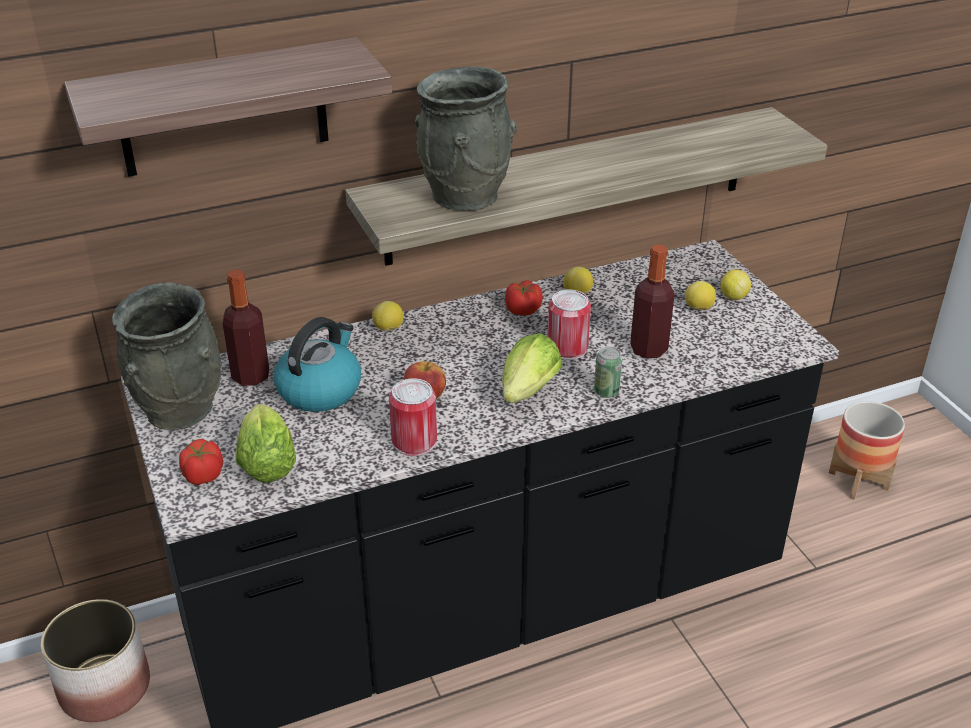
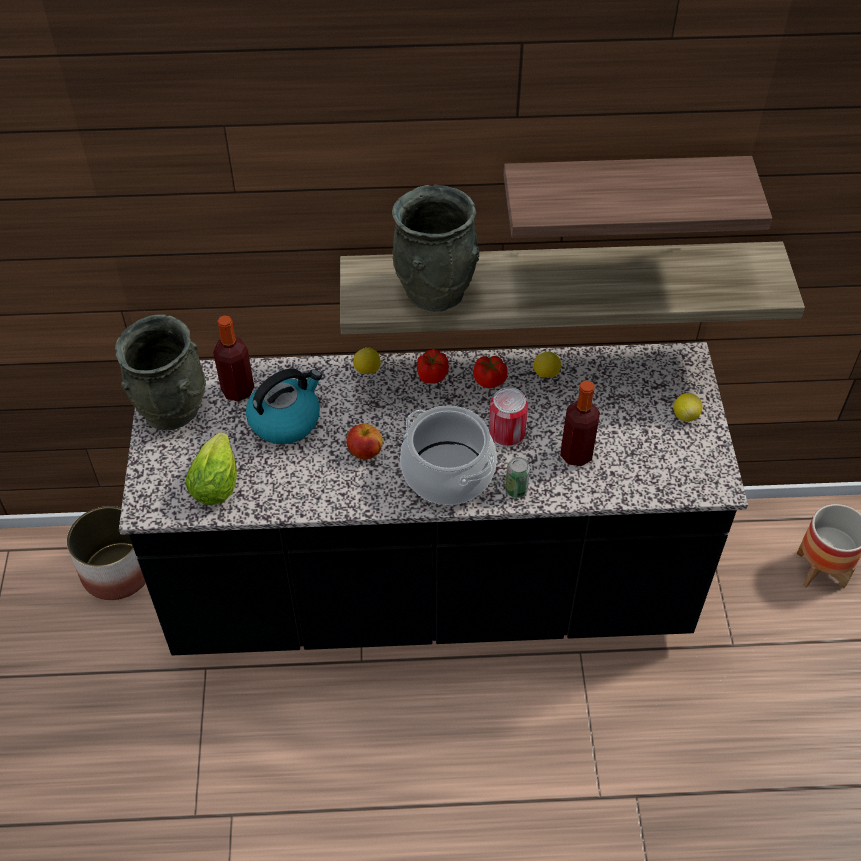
camera: 20 degrees right, 15 degrees up
shelf [64,37,392,177] -> shelf moved to [503,156,772,238]
tomato [179,439,223,485] -> tomato moved to [417,349,449,383]
can [389,378,437,456] -> none
lettuce [502,333,563,403] -> cooking pot [400,405,497,505]
lemon [685,281,716,310] -> none

